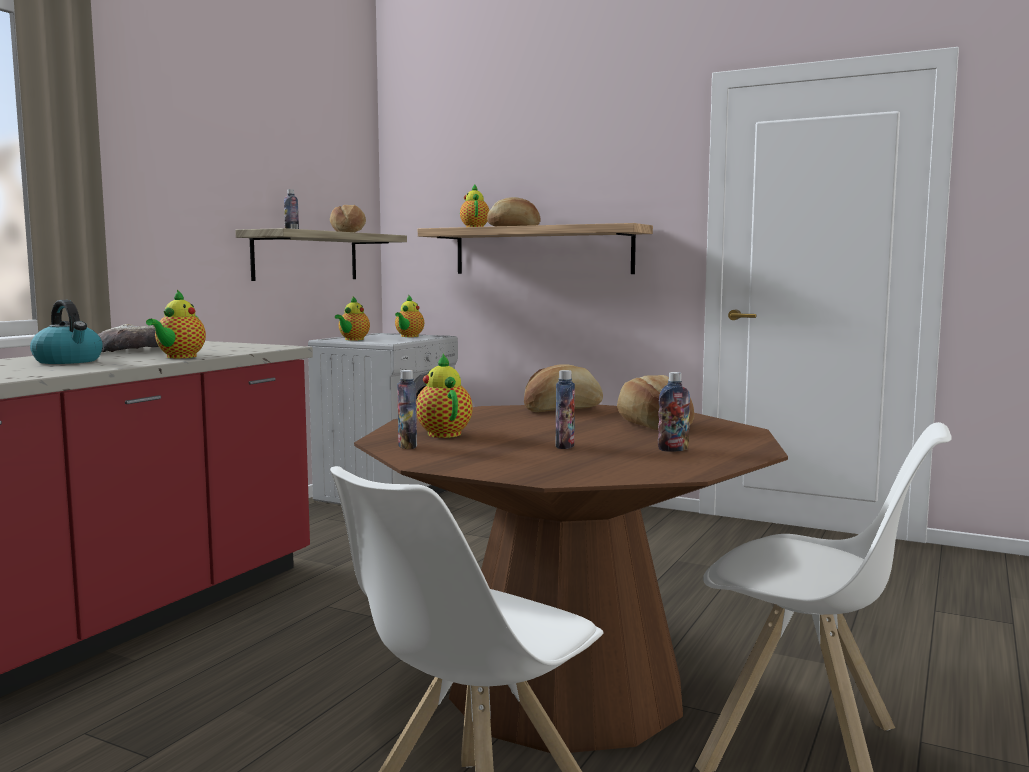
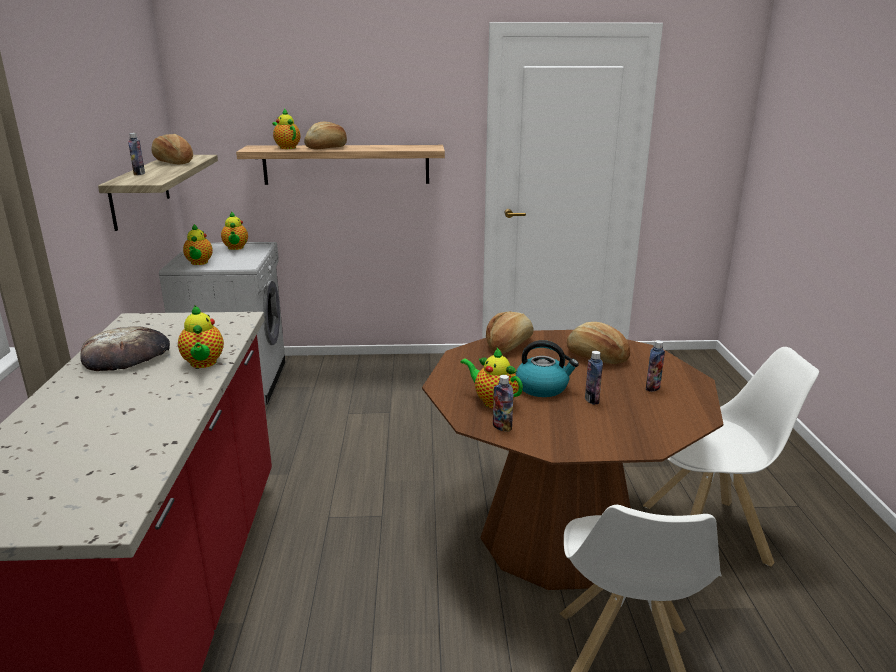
camera: 30 degrees left, 15 degrees up
kettle [30,300,103,364] -> kettle moved to [516,340,579,397]

